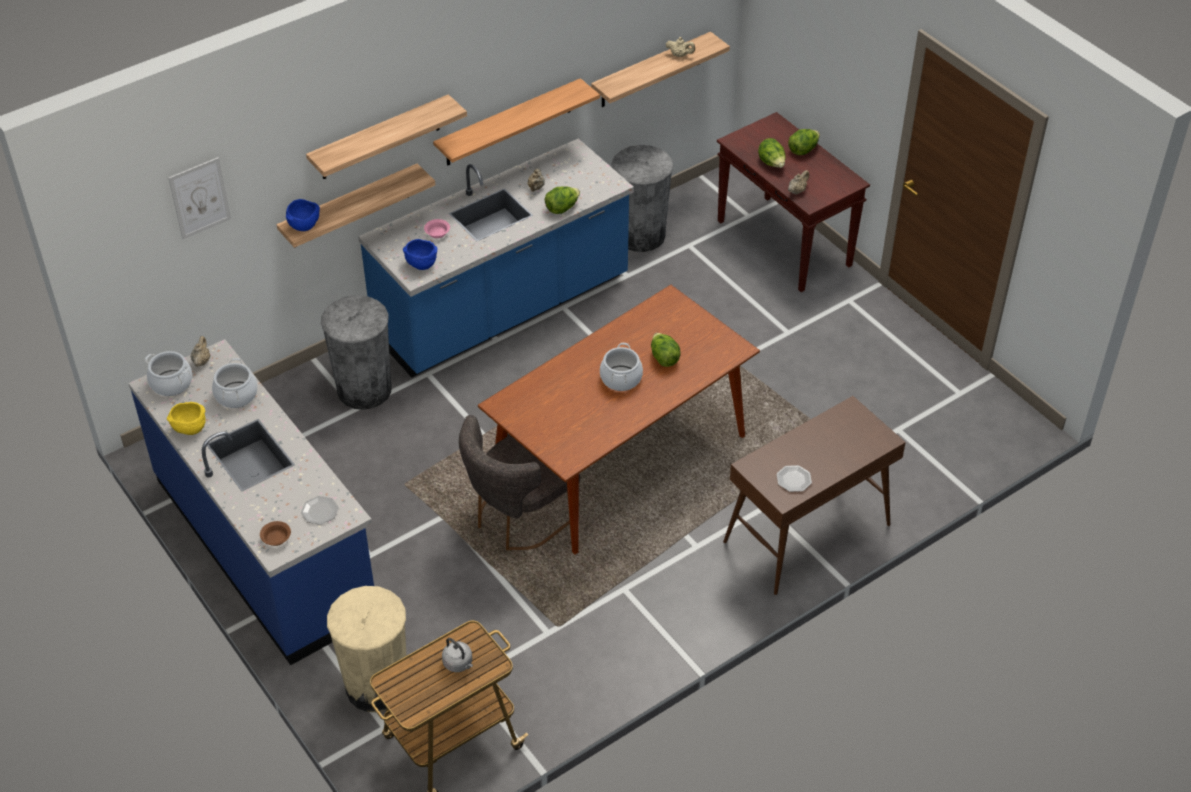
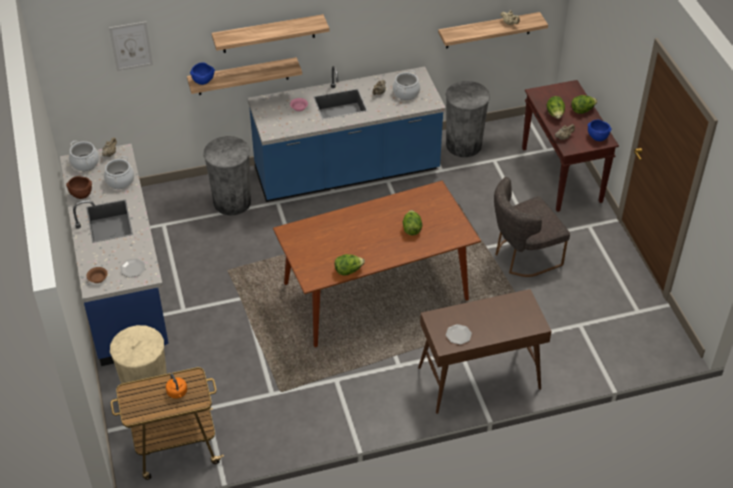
camera: 20 degrees right, 0 degrees up
yellow bowl [167,402,206,435] -> brown bowl [66,176,92,199]
blue bowl [403,239,437,270] -> blue bowl moved to [588,120,611,141]
shelf [433,78,600,166] -> none
grey kettle [442,638,473,672] -> orange kettle [166,373,187,399]
grey chair [459,415,580,550] -> grey chair moved to [494,177,570,277]
lettuce [545,186,580,214] -> lettuce moved to [335,254,365,276]
cooking pot [600,343,643,391] -> cooking pot moved to [393,70,420,100]

